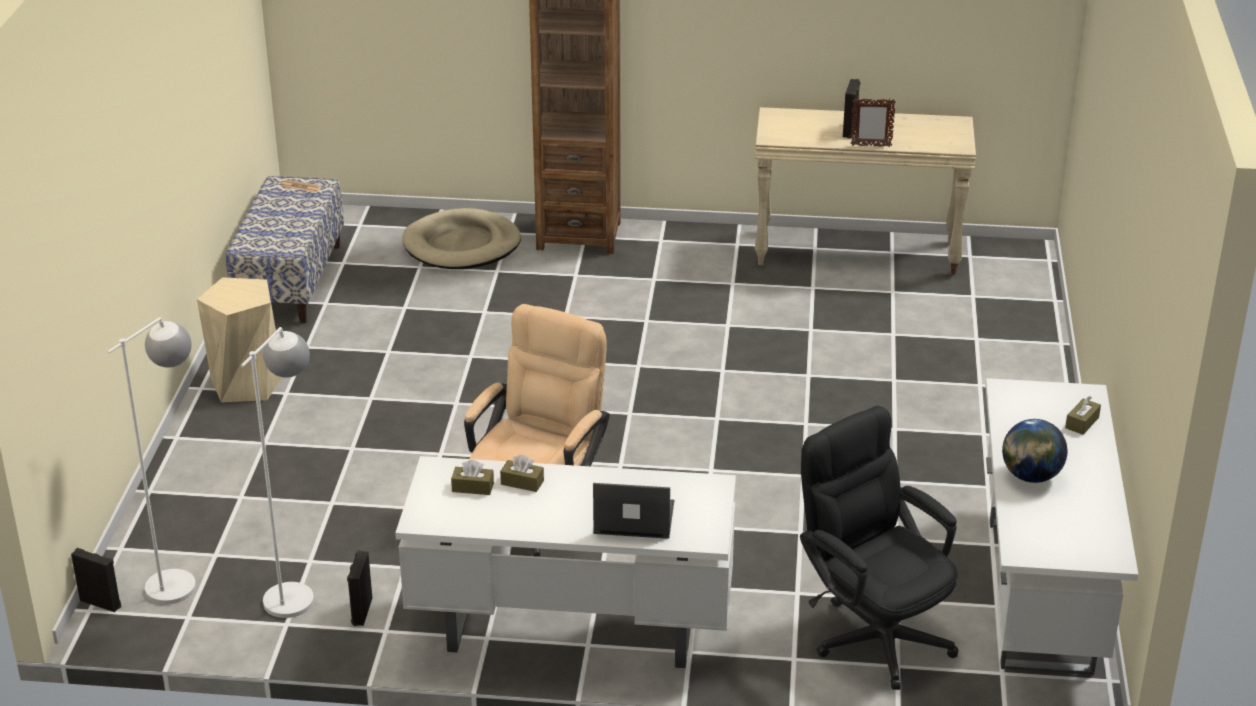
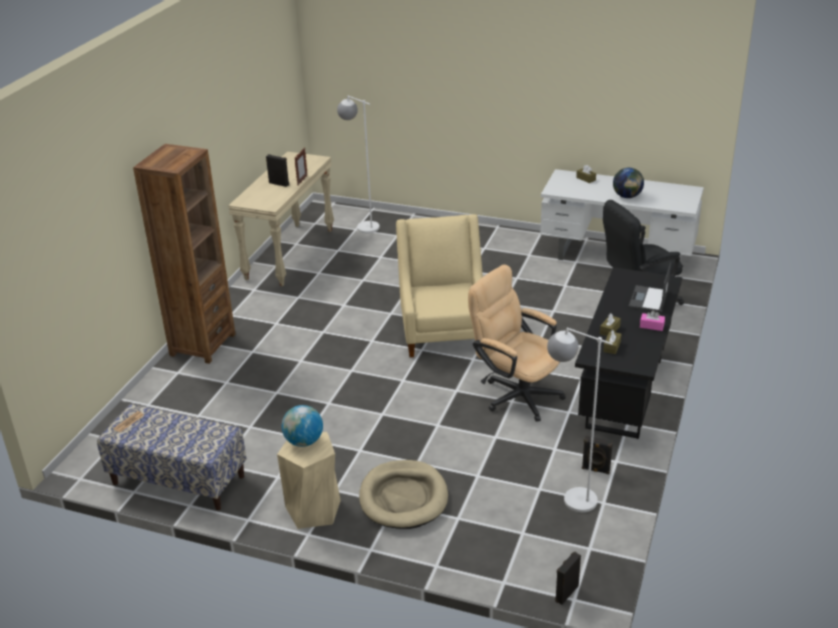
camera: 75 degrees left, 0 degrees up
white floor lamp [107,317,196,604] -> white floor lamp moved to [337,96,380,233]
white desk [395,456,736,668] -> black desk [575,267,683,439]
beige dog bed [402,208,521,269] -> beige dog bed moved to [359,460,448,529]
none -> globe [282,405,323,447]
none -> beige armchair [396,214,483,357]
none -> pink tissue box [640,310,665,331]

